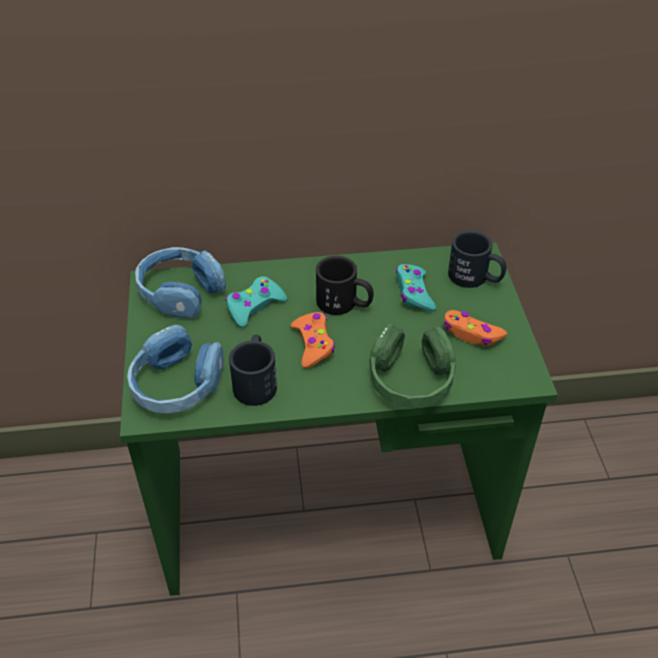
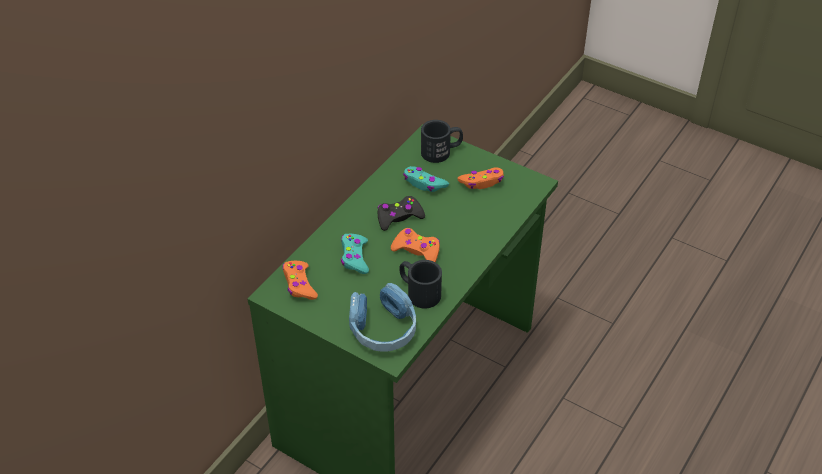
camera: 50 degrees left, 0 degrees up
blue headphones [135,247,226,318] -> orange game controller [282,261,318,300]
black mug [316,256,374,315] -> black game controller [378,196,425,231]
green headphones [369,323,456,408] -> none

